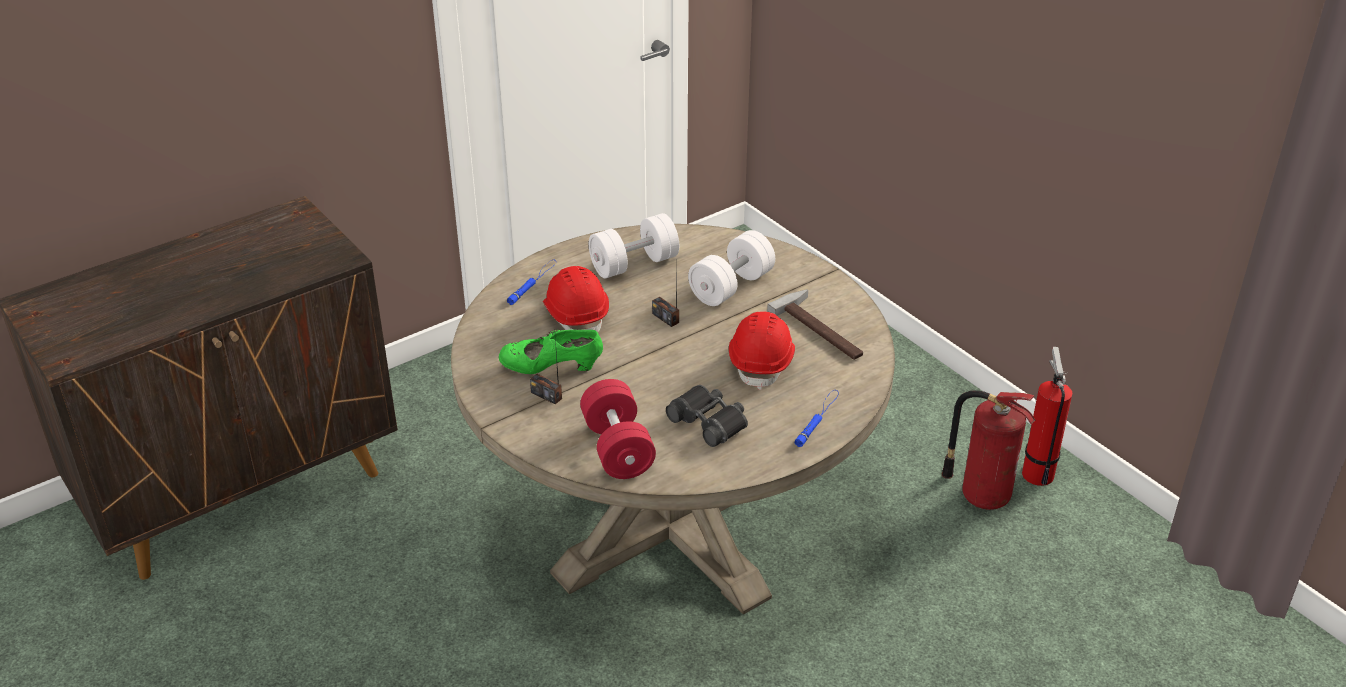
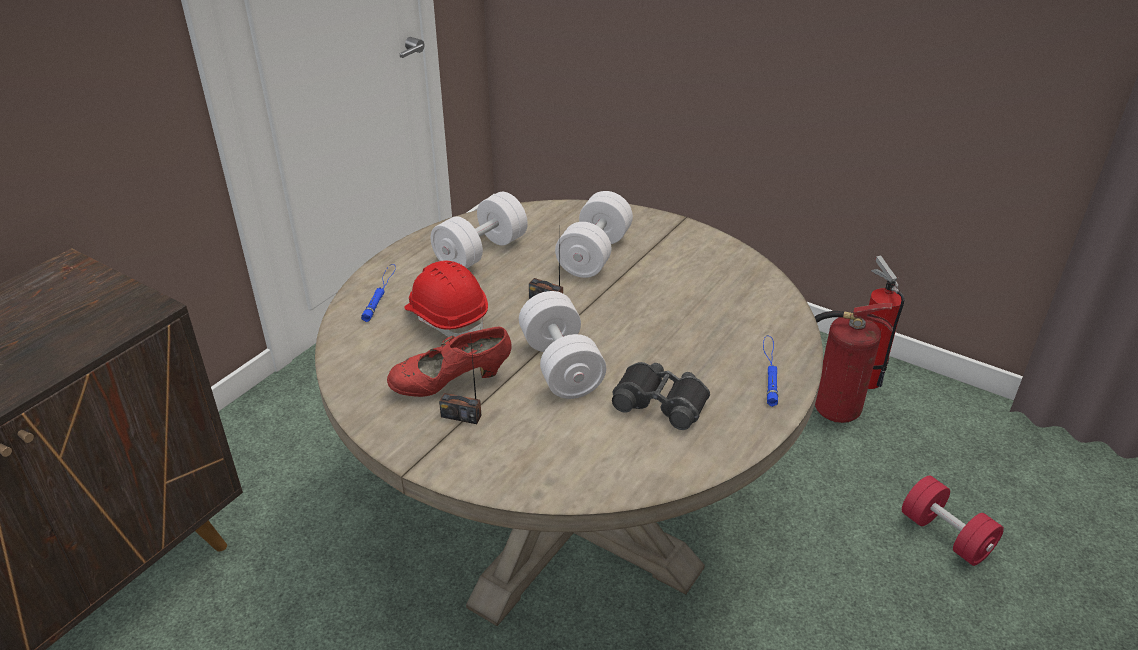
camera: 20 degrees left, 0 degrees up
green shoe [499,330,603,374] -> red shoe [387,327,511,397]
red dumbbell [580,379,656,479] -> red dumbbell moved to [902,476,1004,566]
red hard hat [729,311,795,390] -> none
hammer [767,289,863,360] -> none
none -> white dumbbell [519,291,606,399]

